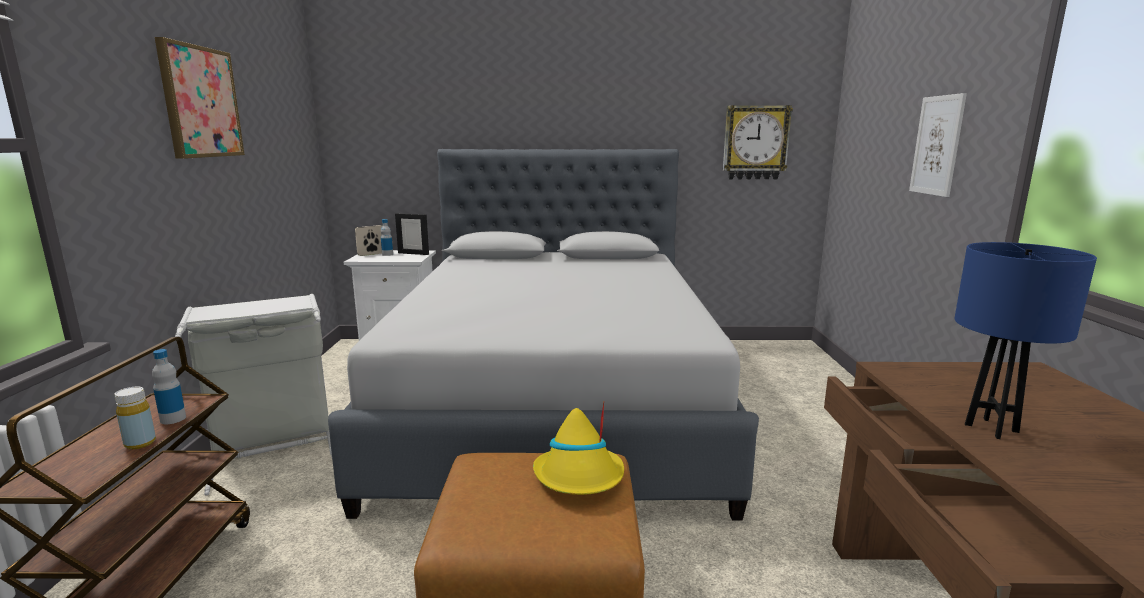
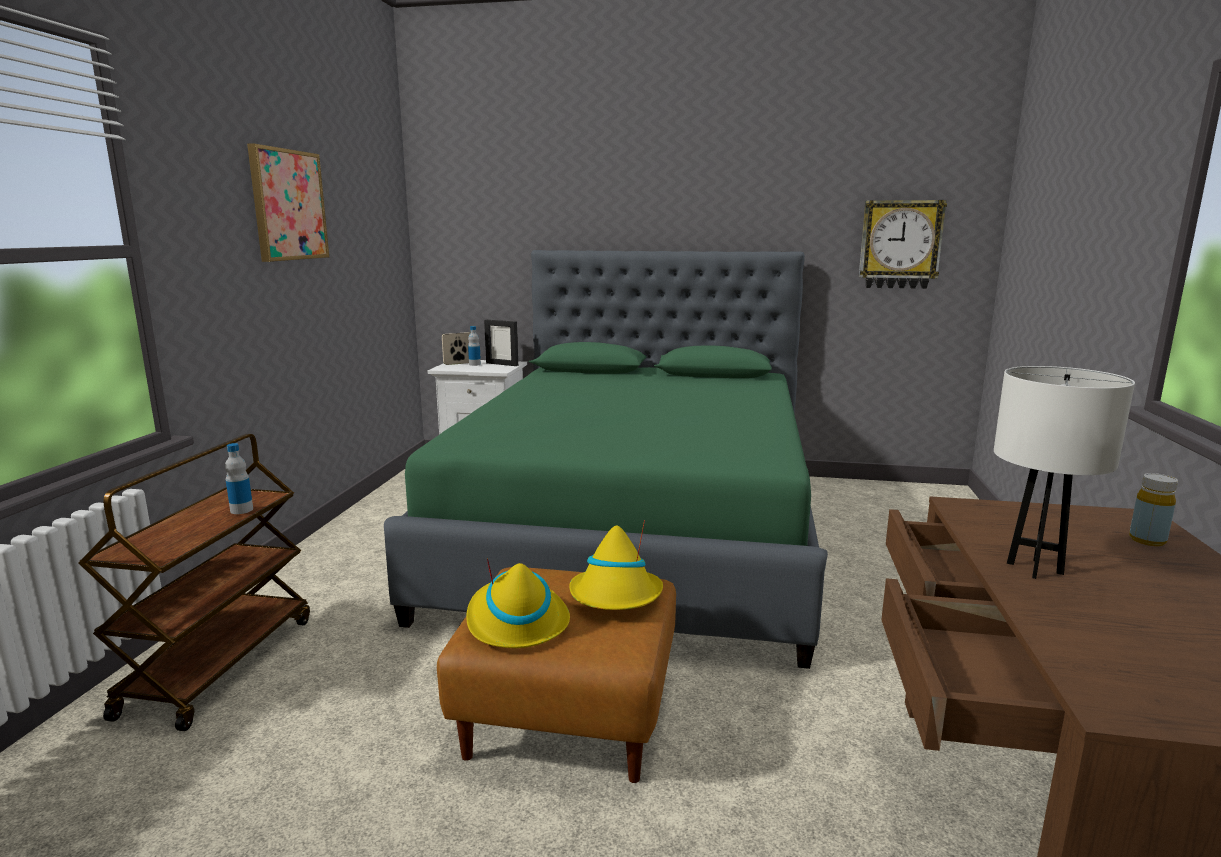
camera: 10 degrees right, 0 degrees up
yellow bottle [114,386,156,449] -> yellow bottle moved to [1129,473,1178,546]
grey laundry basket [175,294,332,495] -> none
grey bed [328,149,759,520] -> green bed [384,250,828,669]
picture [909,93,967,197] -> none
blue table lamp [955,242,1097,439] -> white table lamp [994,366,1135,579]
none -> yellow hat [466,558,570,648]

